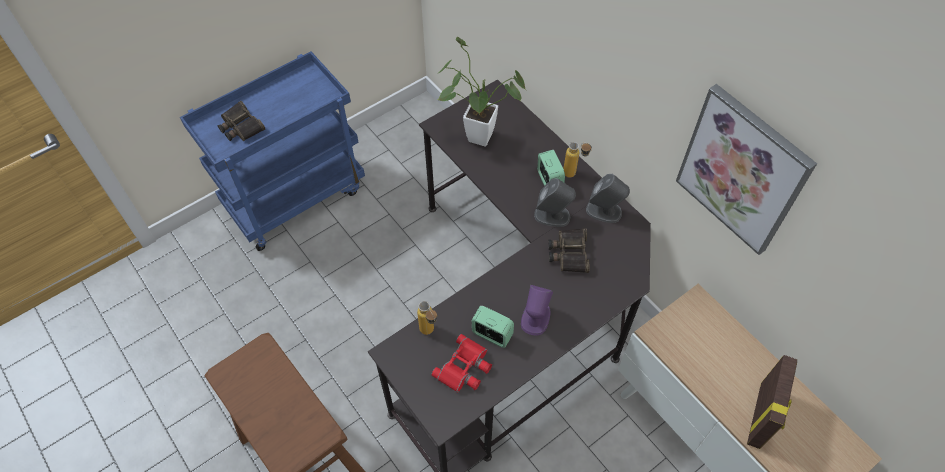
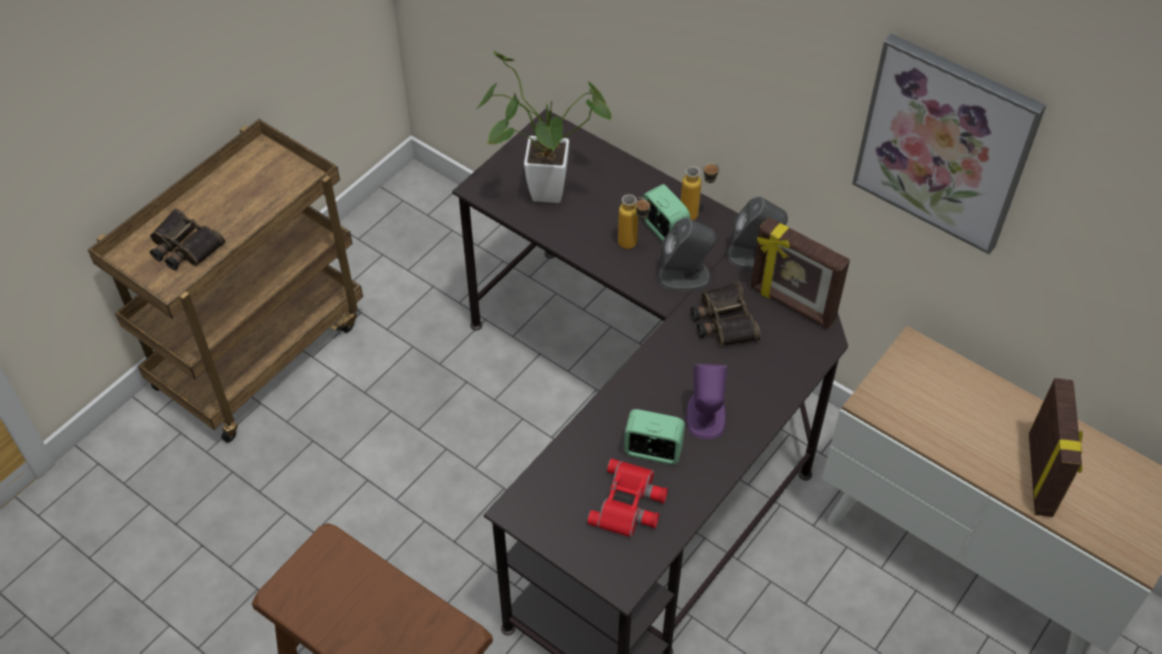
camera: 15 degrees left, 5 degrees down
blue cart [180,51,365,251] -> brown cart [88,119,363,443]
bottle [417,301,437,335] -> bottle moved to [618,194,650,249]
none -> picture frame [750,217,850,329]

